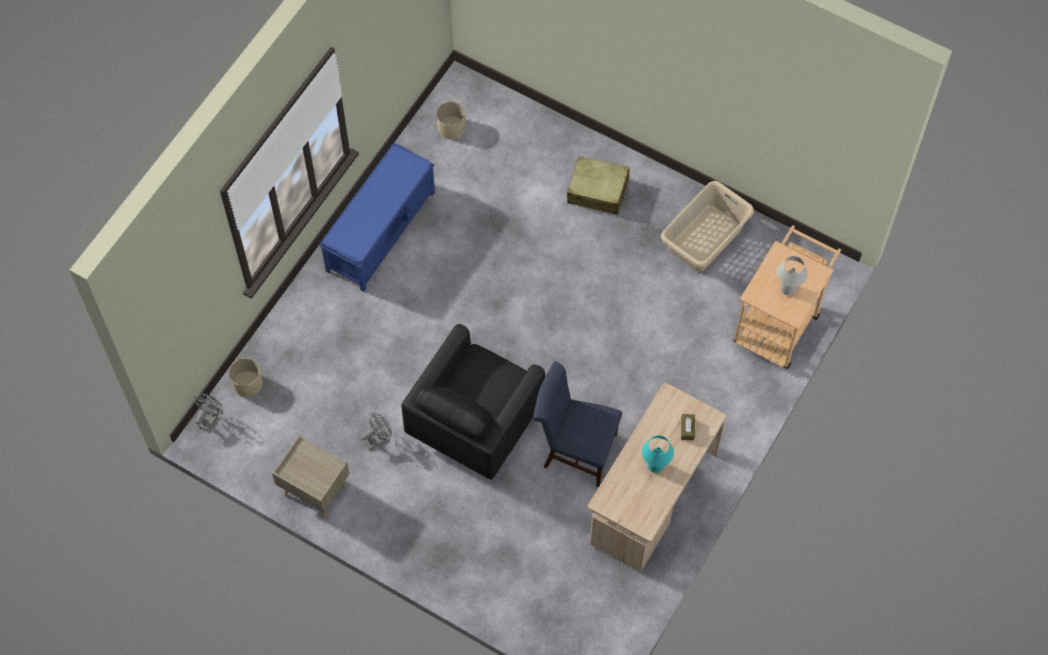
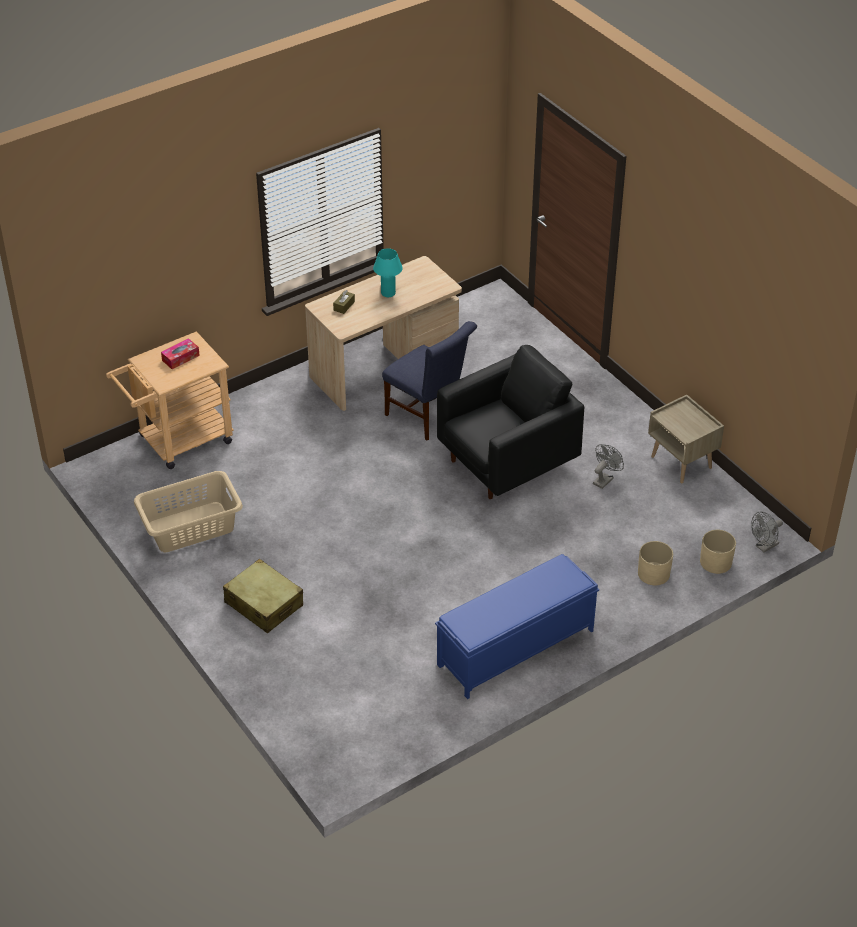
camera: 155 degrees left, 20 degrees down
grey fan [361,413,392,450] -> grey fan turned 135 degrees clockwise [593,444,624,489]
beige planter [436,101,466,139] -> beige planter moved to [638,541,673,585]
white table lamp [777,256,807,295] -> tissue box [161,338,200,369]

